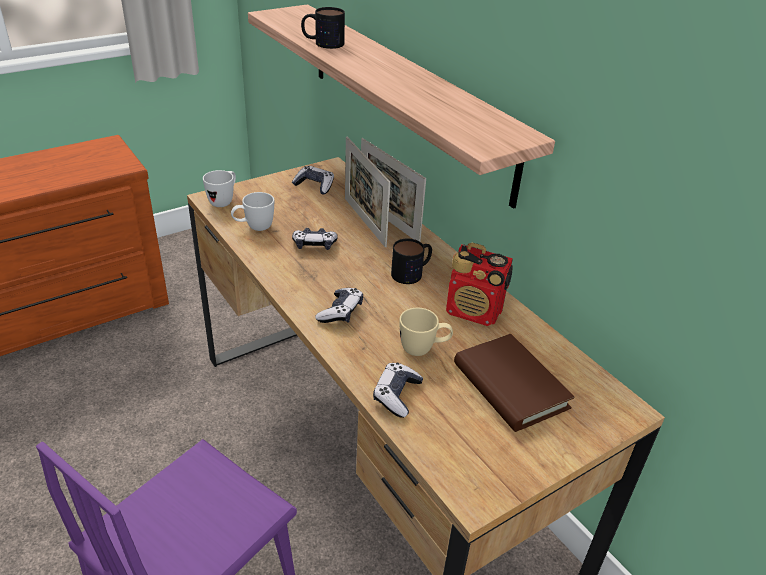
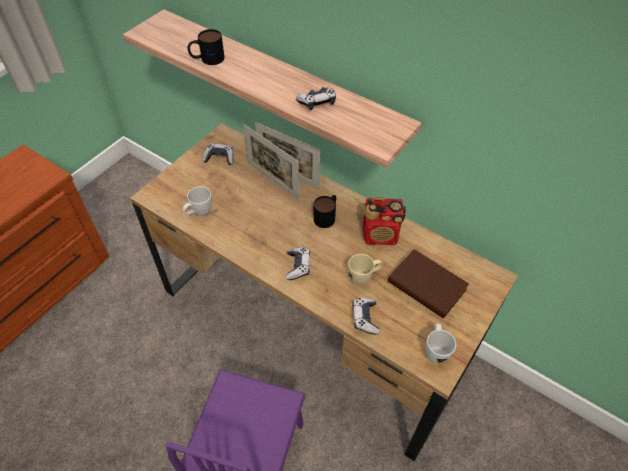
camera: 20 degrees left, 15 degrees up
white mug [203,170,236,207] -> white mug moved to [426,323,456,364]
game controller [292,228,338,250] -> game controller moved to [296,87,336,110]

